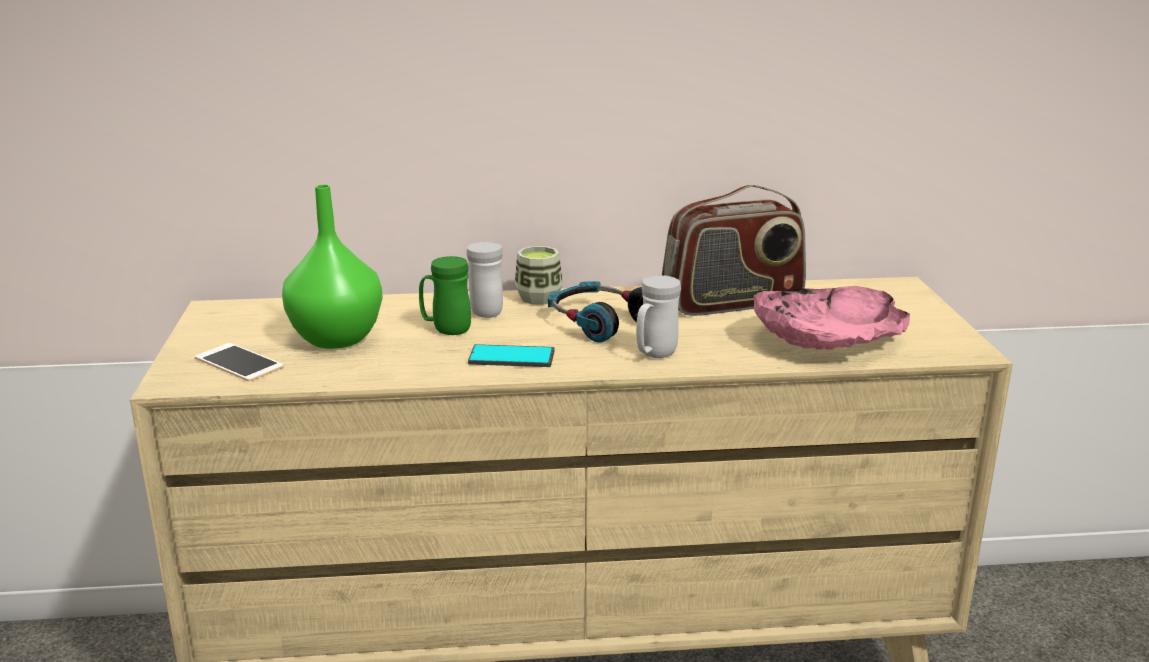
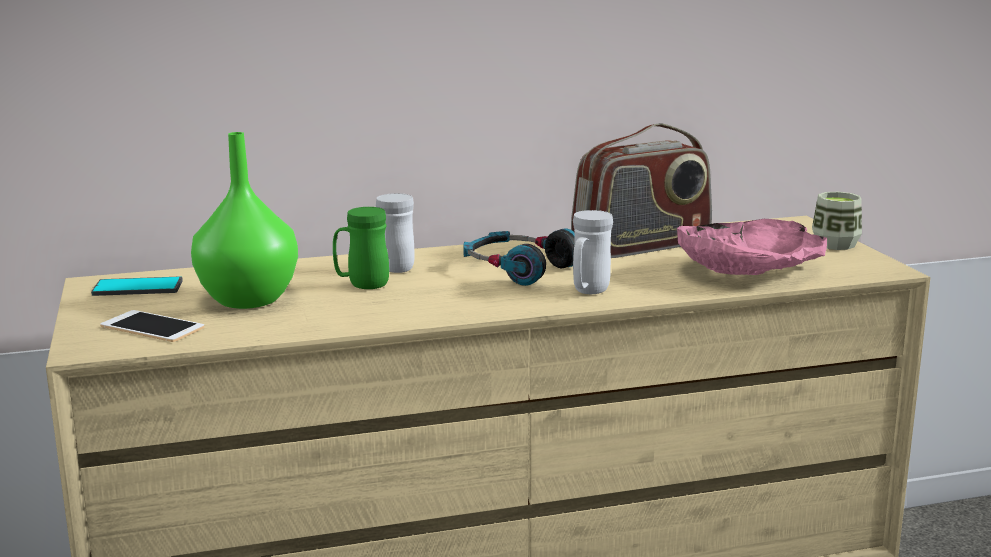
camera: 10 degrees left, 5 degrees down
phone [468,344,554,367] -> phone moved to [91,276,183,296]
cup [515,246,563,305] -> cup moved to [812,192,862,250]

